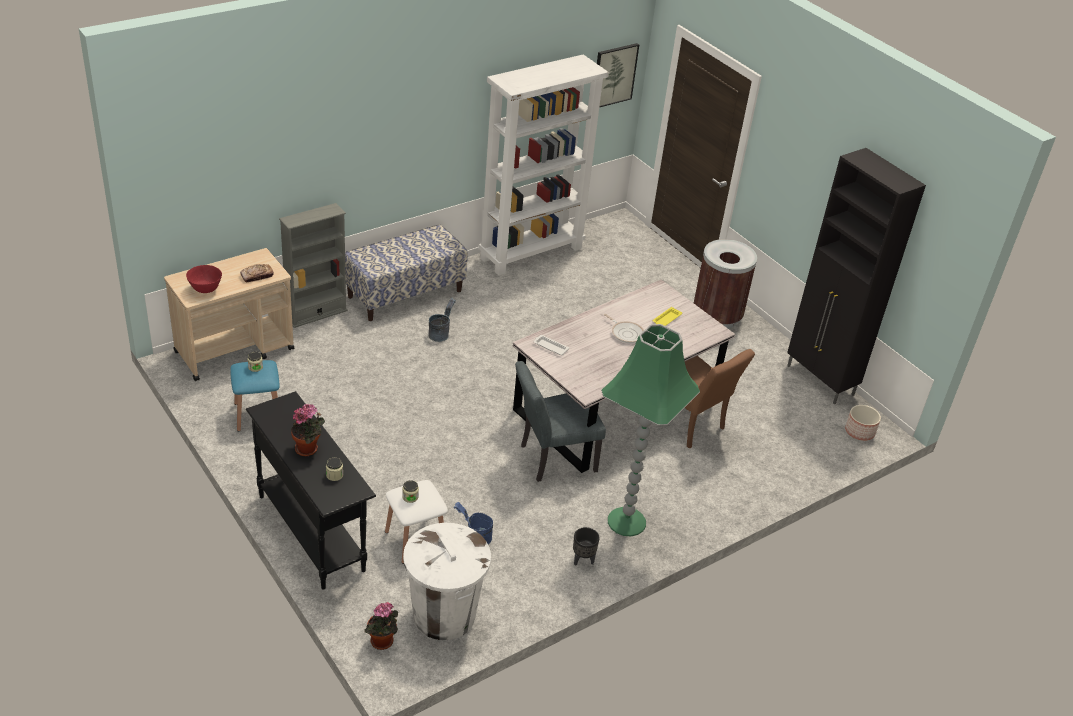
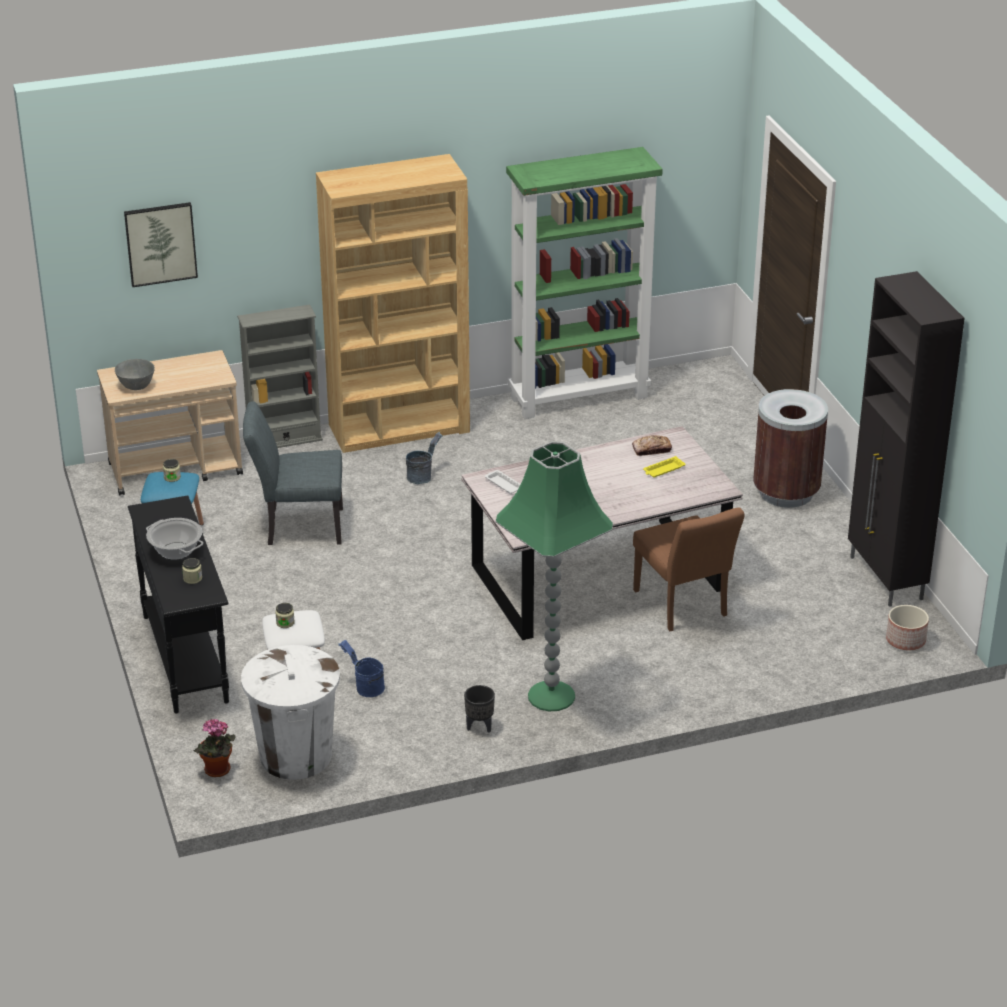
camera: 20 degrees right, 5 degrees down
red bowl [186,265,222,293] -> grey bowl [115,359,155,390]
bread [240,264,274,282] -> bread moved to [632,435,672,456]
potted plant [291,404,325,456] -> cooking pot [146,518,203,560]
bench [345,224,468,321] -> brown bookcase [316,154,470,453]
white bookcase [479,55,609,276] -> green bookcase [506,147,663,419]
grey chair [515,361,606,482] -> grey chair moved to [243,401,343,545]
picture [597,43,639,108] -> picture moved to [124,202,198,287]
frying pan [604,314,644,343] -> none

